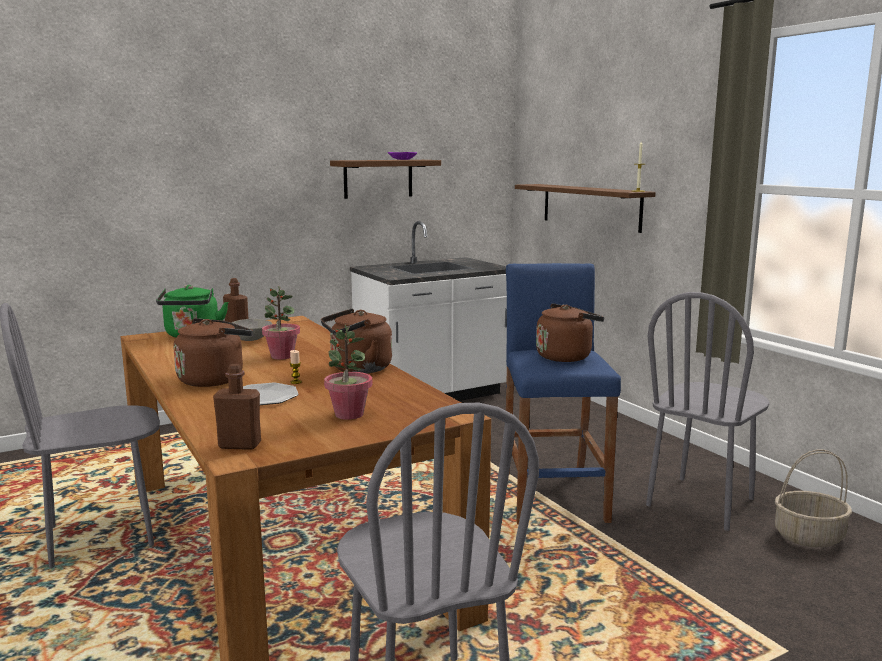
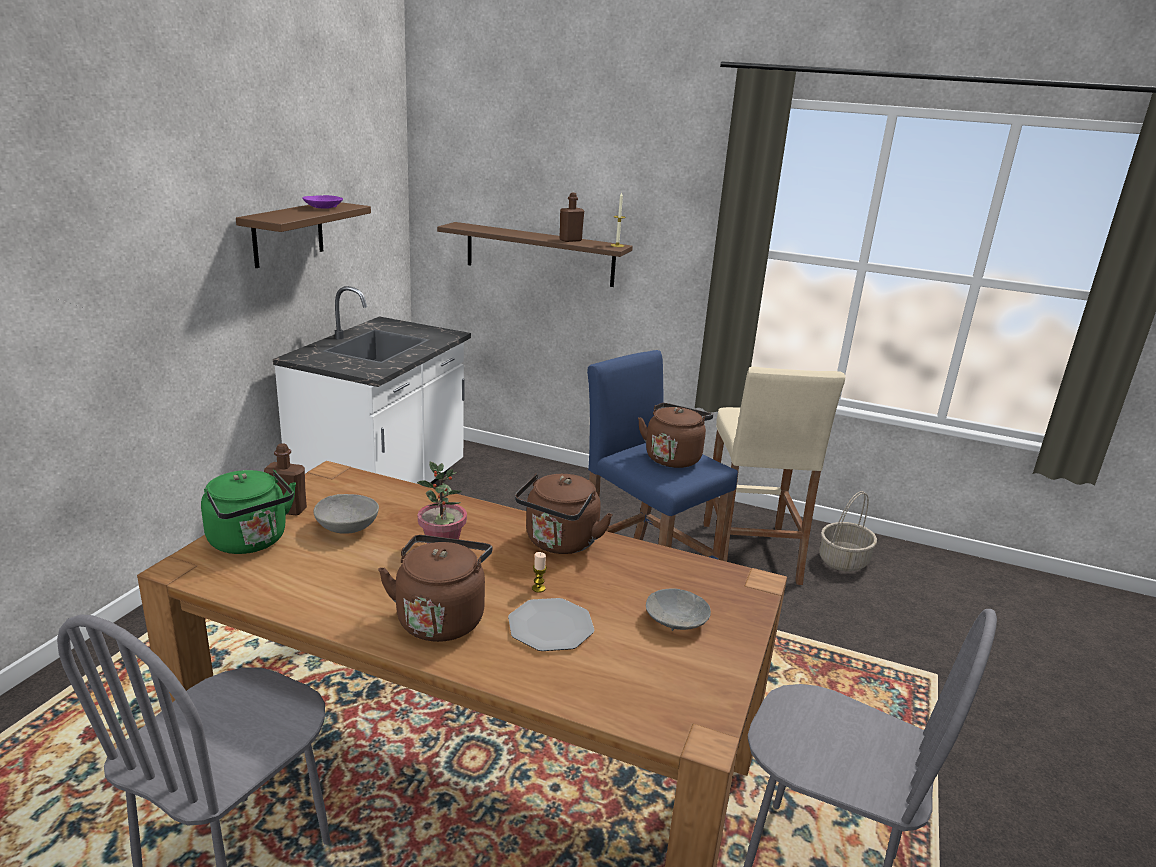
camera: 40 degrees left, 10 degrees up
brown bottle [213,364,261,450] -> brown bottle moved to [559,193,584,242]
potted plant [324,325,372,420] -> grey bowl [646,588,711,631]
grey chair [646,292,770,531] -> beige stool [703,366,845,585]

